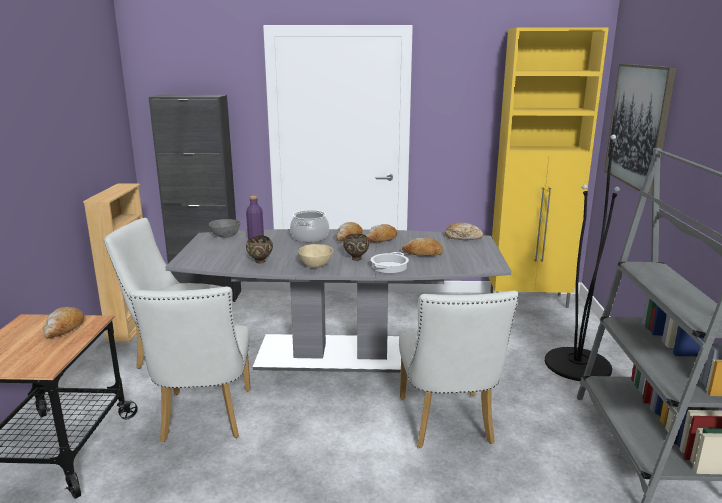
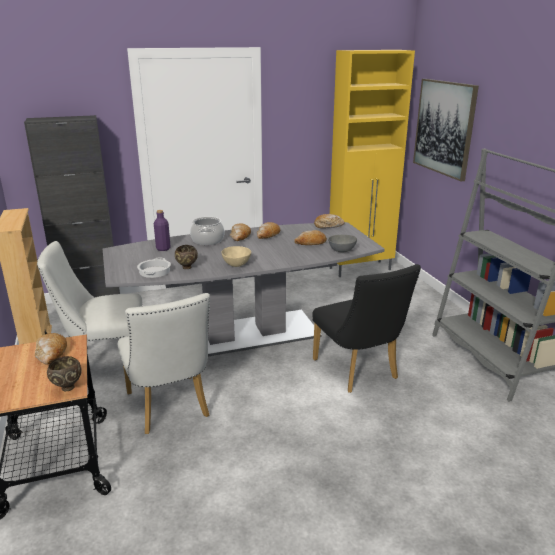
camera: 20 degrees left, 5 degrees up
grey bowl [209,219,241,238] -> grey bowl moved to [328,235,357,252]
brown bowl [343,234,369,261] -> brown bowl moved to [47,356,82,392]
cooking pot [371,252,409,273] -> cooking pot moved to [137,258,171,278]
white chair [399,291,519,448] -> black chair [312,264,421,393]
black floor lamp [545,134,620,381] -> none

